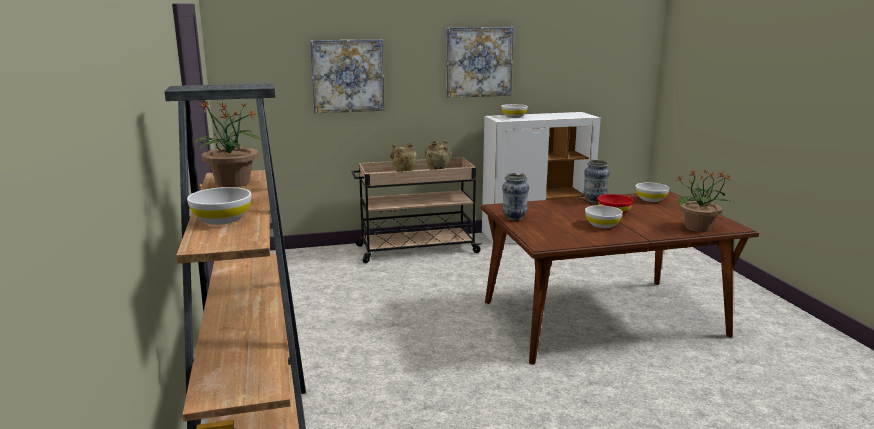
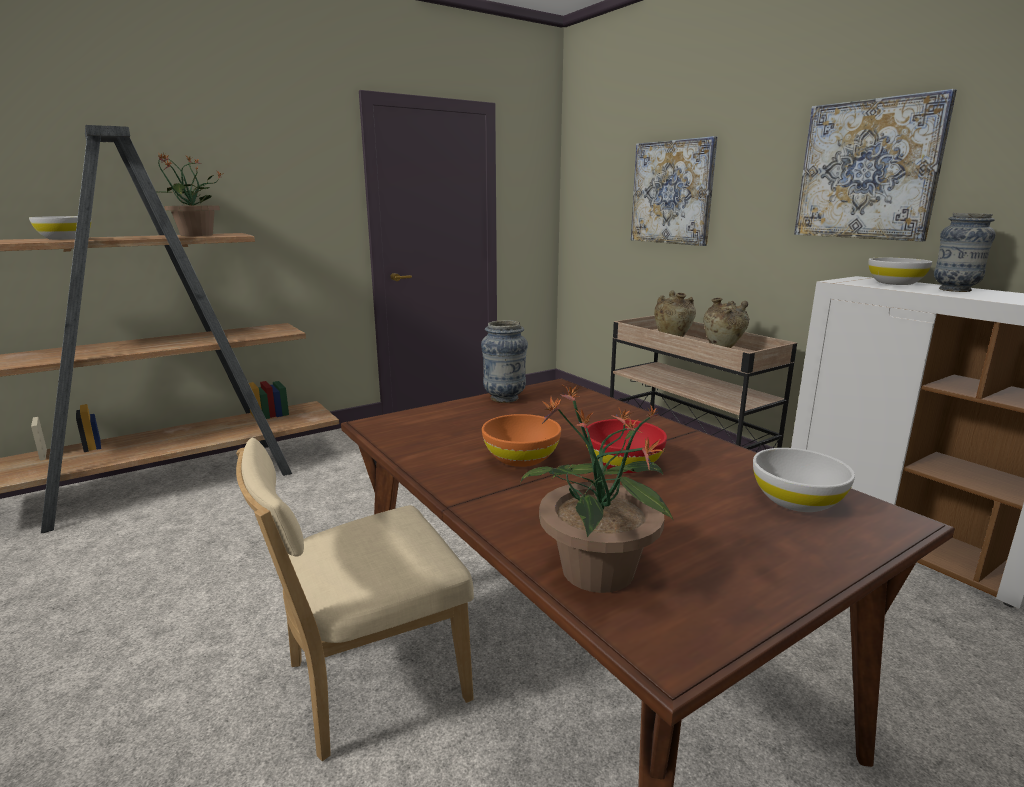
camera: 70 degrees right, 0 degrees up
vase [584,160,610,204] -> vase moved to [934,213,996,292]
white bowl [585,205,623,228] -> orange bowl [482,414,561,467]
none -> beige chair [236,438,474,761]

